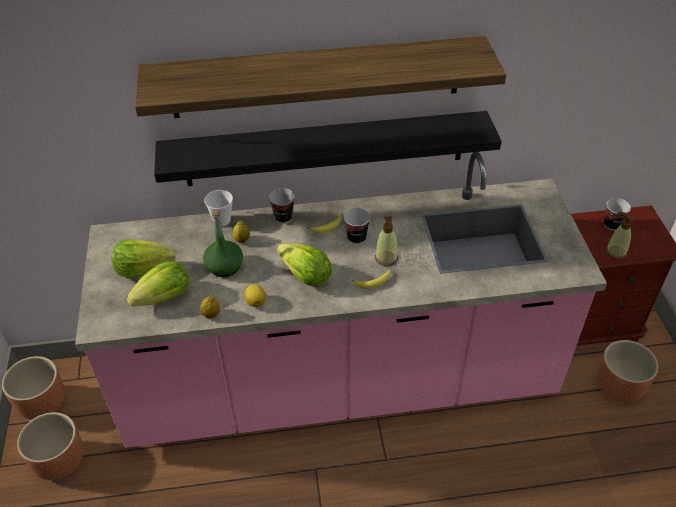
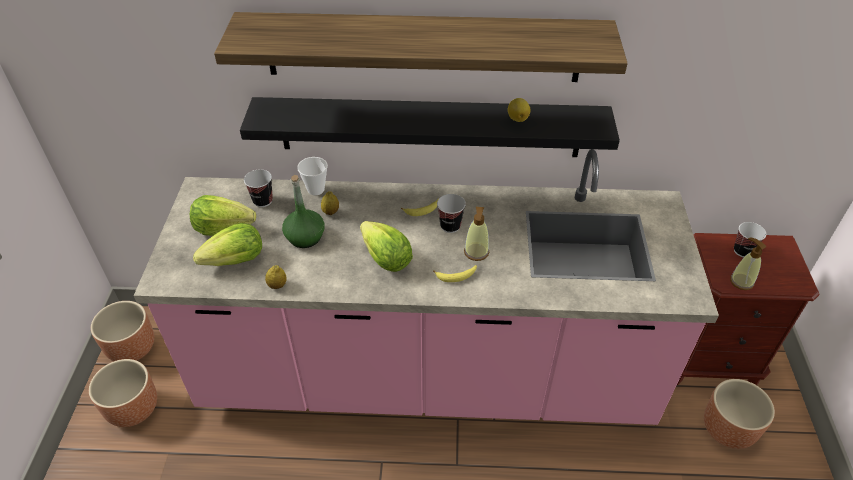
camera: 10 degrees right, 0 degrees up
lemon [245,284,266,307] -> lemon moved to [508,98,530,122]
cup [269,188,295,223] -> cup moved to [244,169,273,207]

